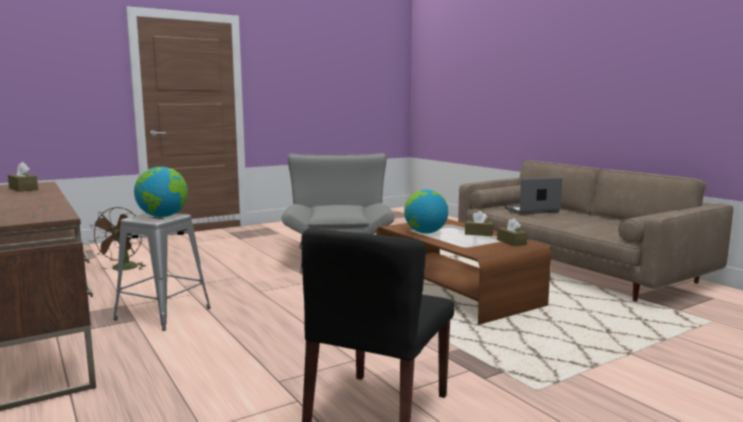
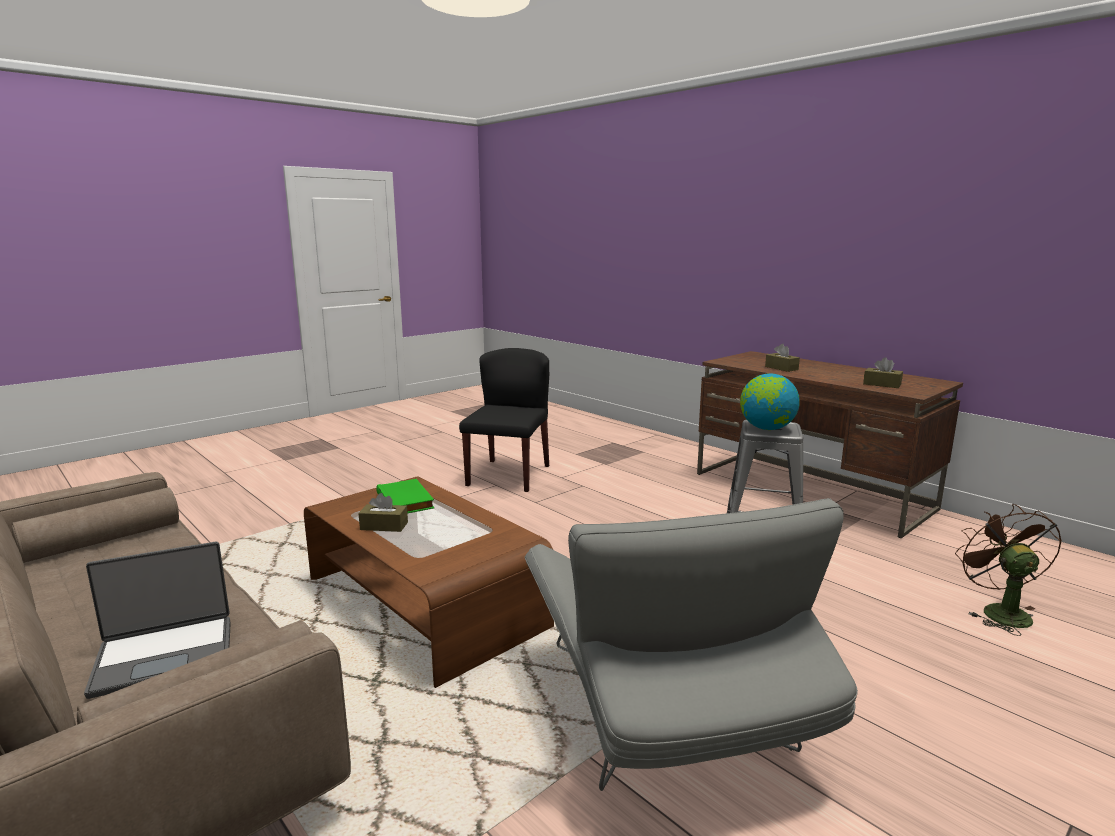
camera: 170 degrees right, 5 degrees up
globe [404,190,448,234] -> none
brown tissue box [497,218,527,246] -> brown tissue box moved to [765,344,800,372]
none -> green book [376,479,435,513]

